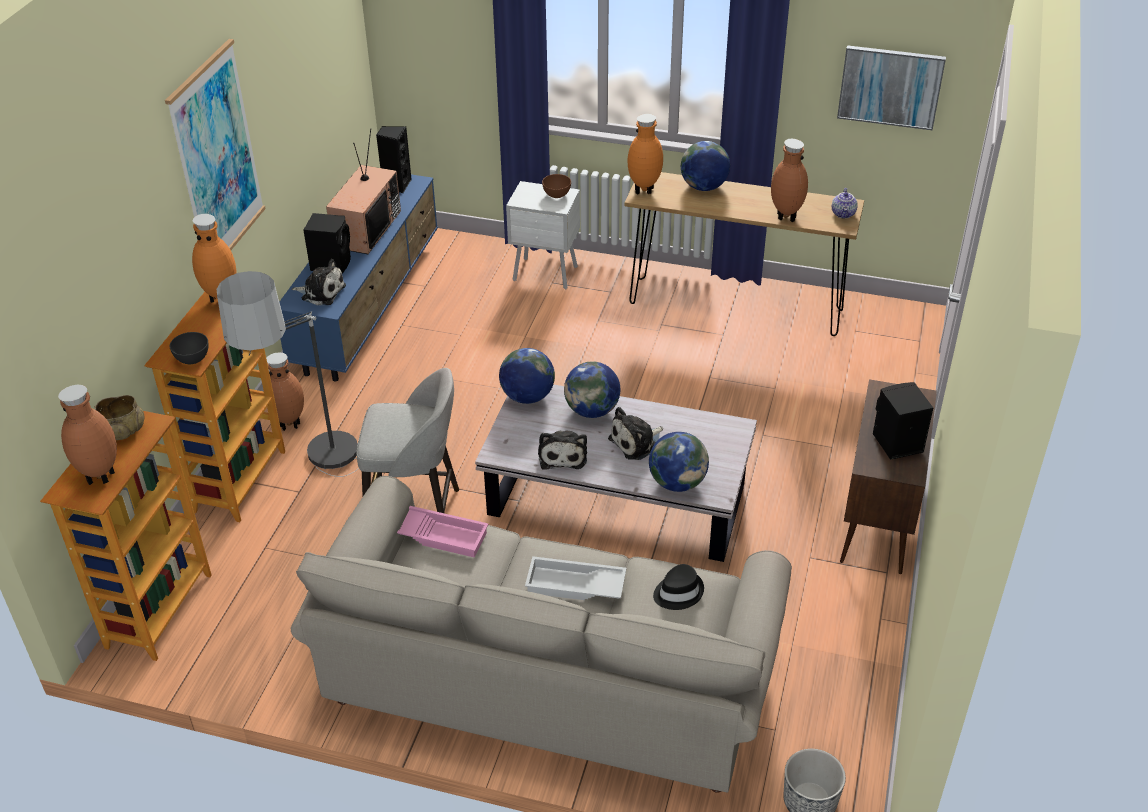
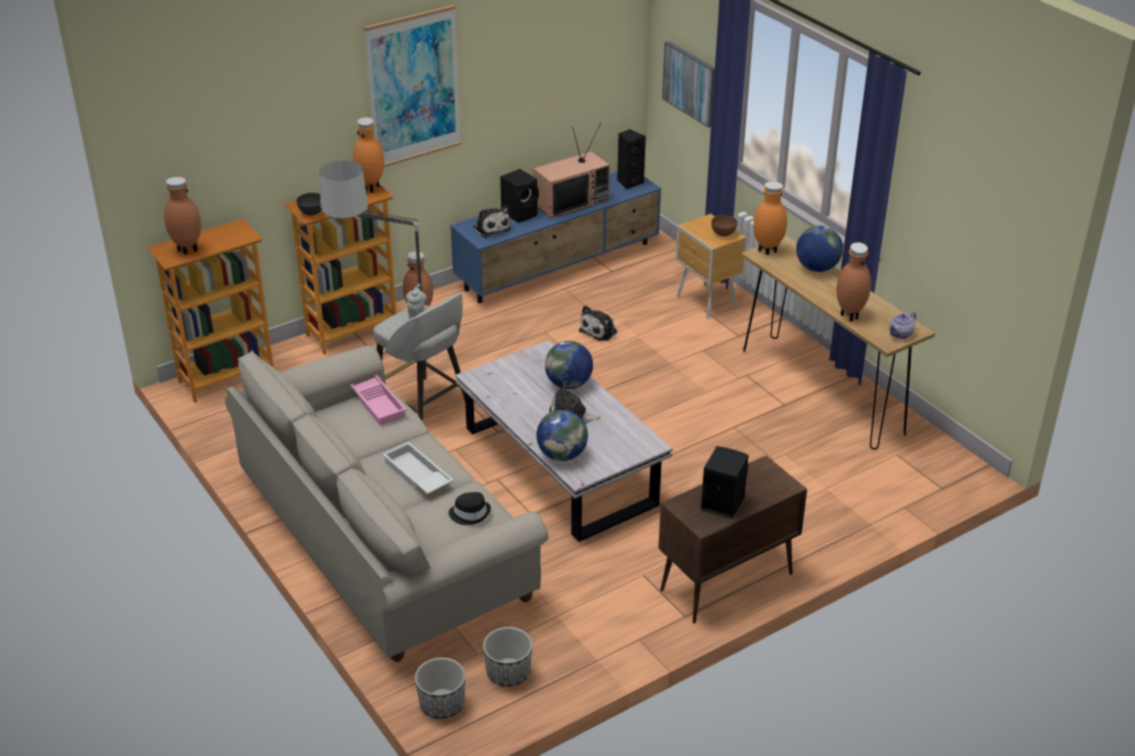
camera: 40 degrees right, 5 degrees down
beige bowl [95,395,144,440] -> none
globe [499,348,555,404] -> none
white nightstand [506,181,580,290] -> brown nightstand [676,214,746,319]
plush toy [538,430,587,470] -> plush toy moved to [579,305,617,341]
picture [837,45,946,130] -> picture moved to [662,41,715,128]
none -> grey teapot [405,284,427,319]
none -> planter [483,627,532,687]

